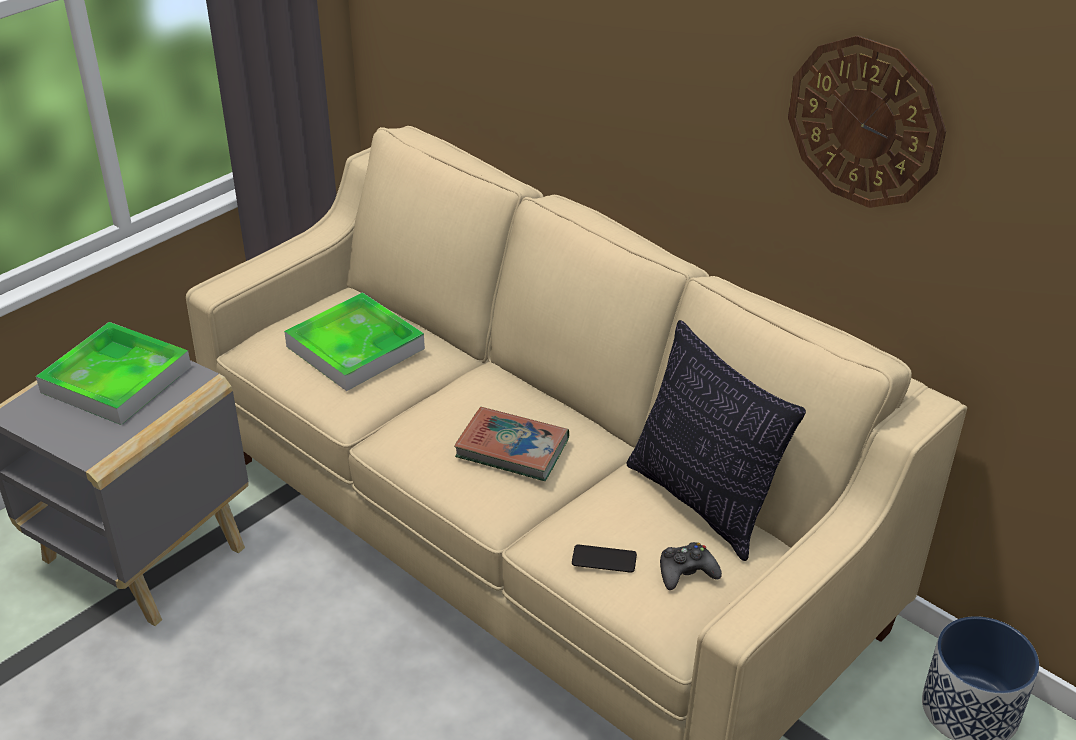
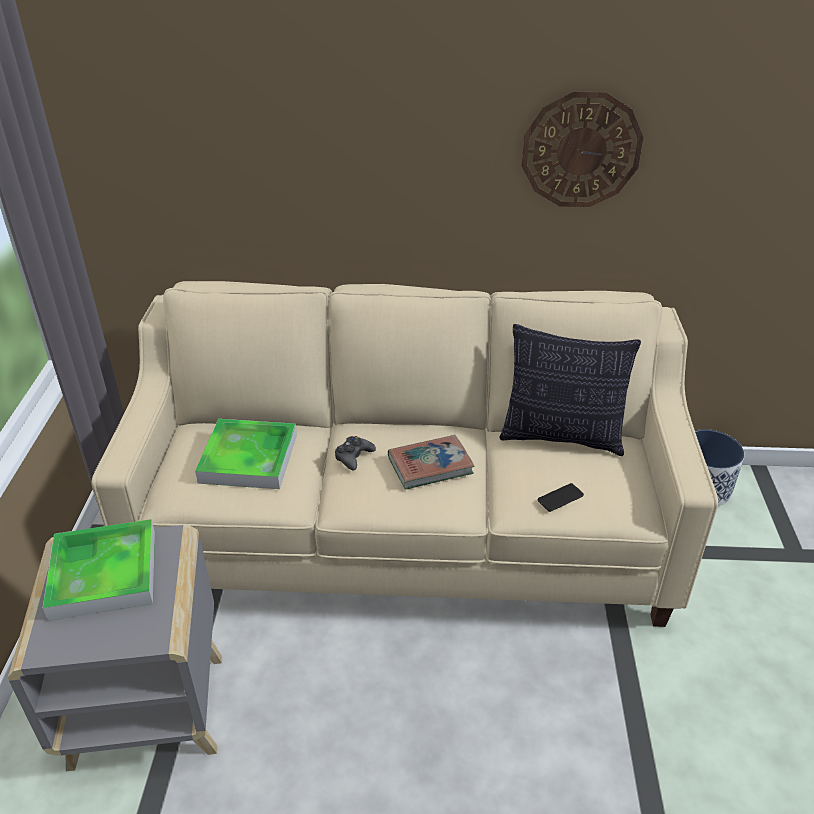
camera: 40 degrees left, 0 degrees up
black game controller [660,542,722,590] -> black game controller moved to [335,436,376,471]

